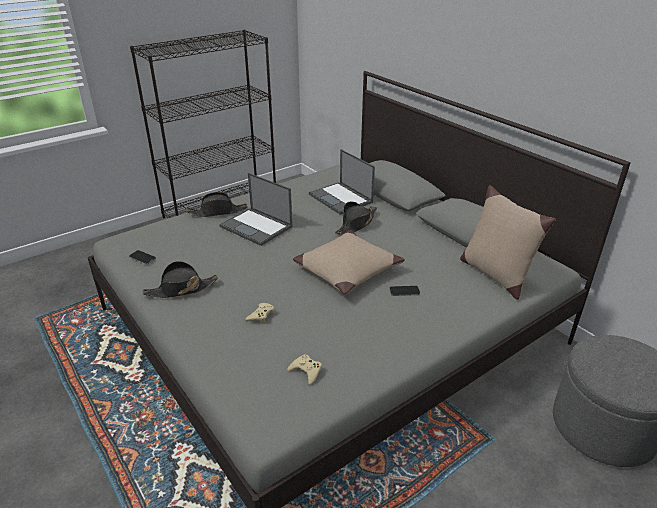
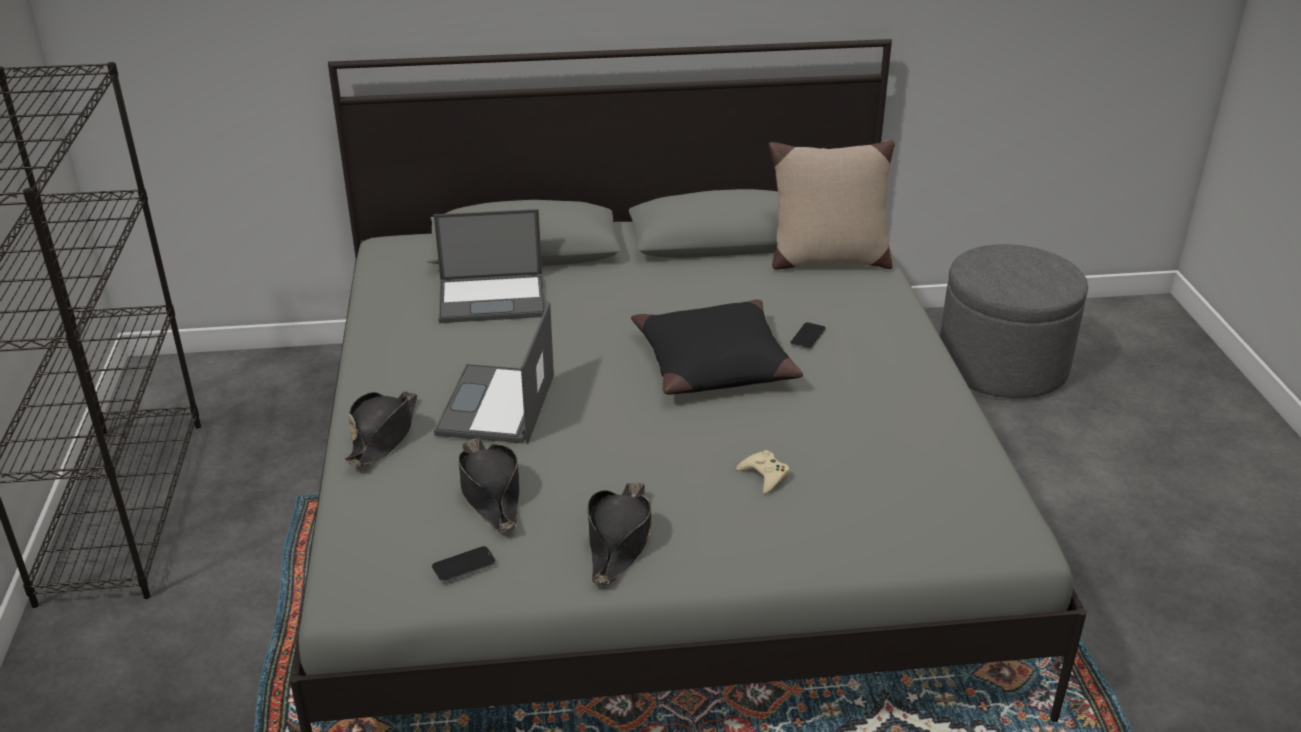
camera: 60 degrees left, 0 degrees up
laptop [219,173,292,246] -> laptop turned 120 degrees clockwise [434,302,554,444]
beige game controller [287,354,322,385] -> none
beige pillow [293,230,405,295] -> black pillow [631,300,803,394]
black hat [335,202,377,234] -> black hat moved to [458,438,520,532]

